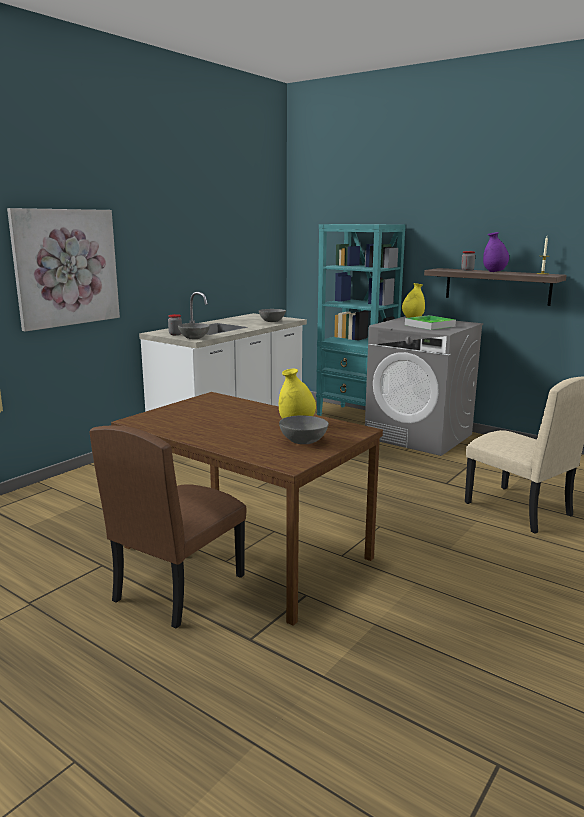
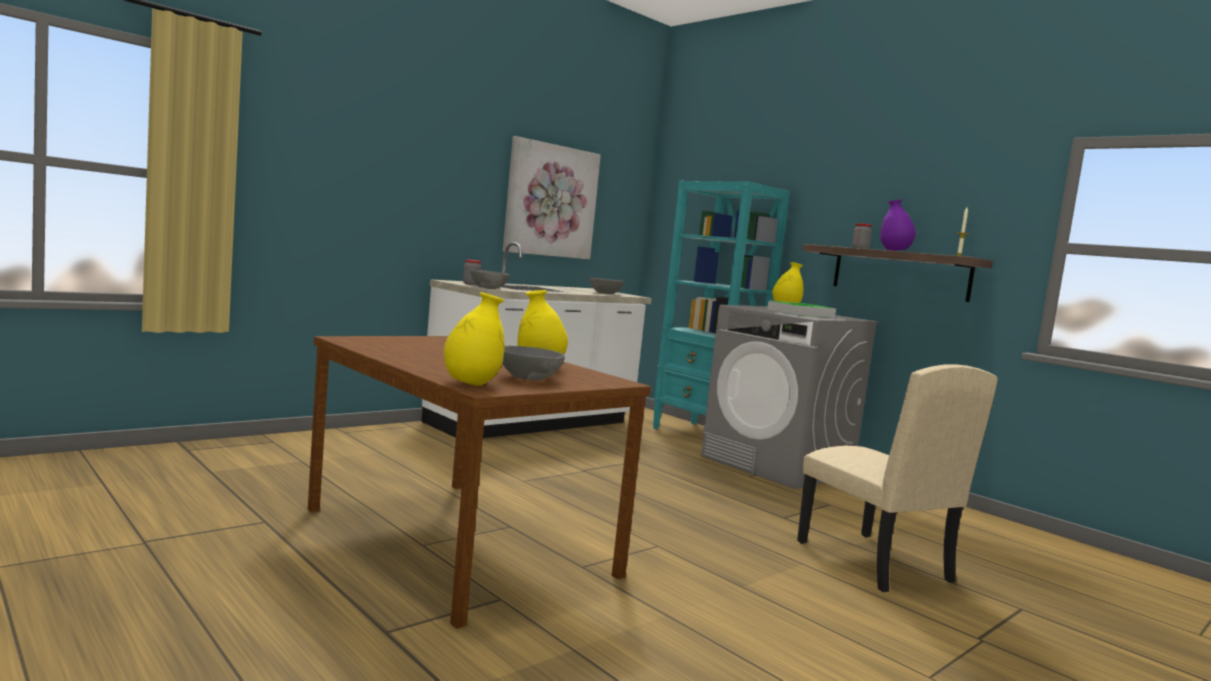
camera: 10 degrees right, 10 degrees down
picture [7,208,120,332] -> picture moved to [503,136,601,259]
brown chair [90,426,246,629] -> none
none -> yellow vase [444,292,504,386]

